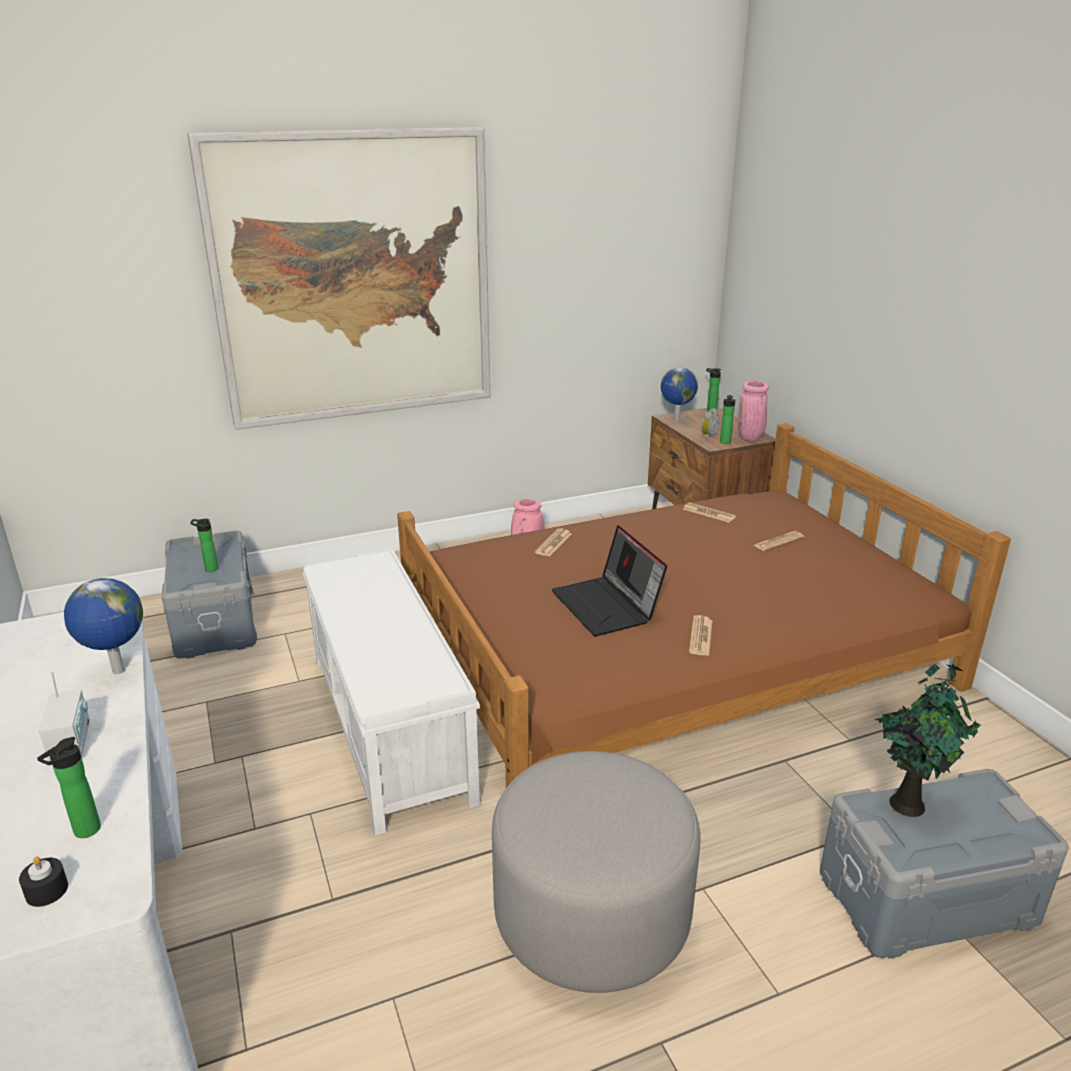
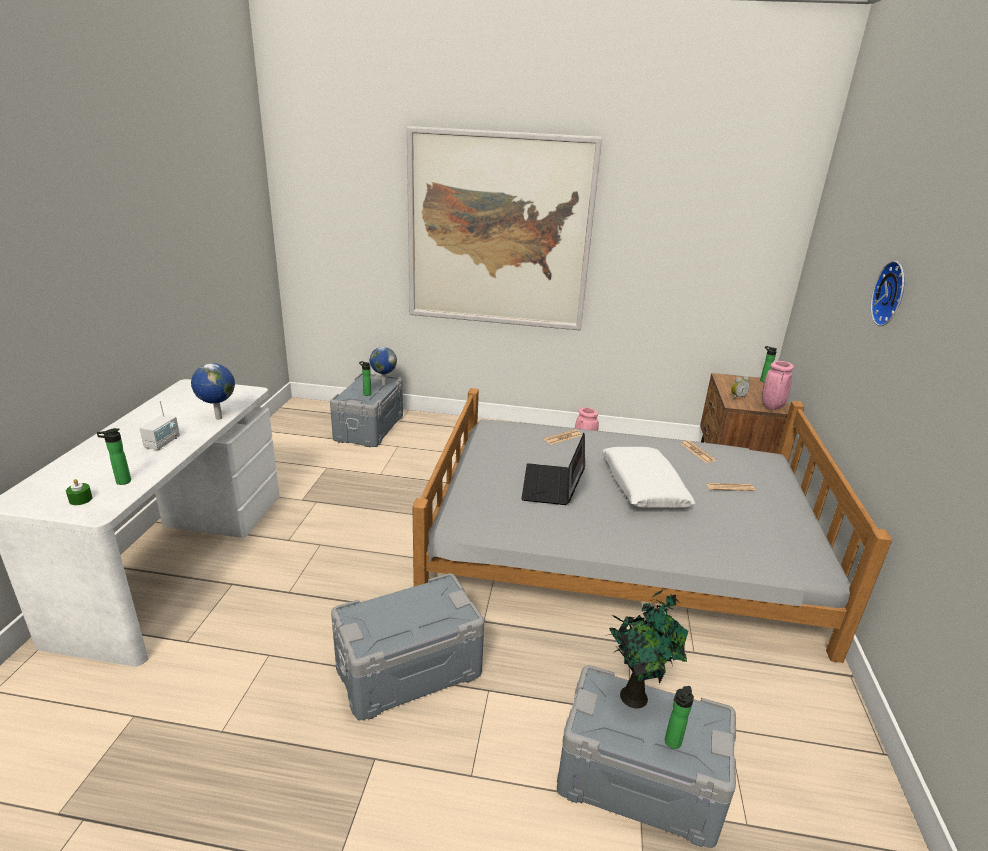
camera: 30 degrees right, 0 degrees up
black candle [19,856,68,907] -> green candle [66,479,93,505]
white bench [303,548,480,835] -> none
brown bed [397,423,1011,788] -> grey bed [412,388,892,663]
grey ottoman [492,751,700,993] -> grey storage box [331,573,484,720]
globe [661,367,698,421] -> globe moved to [370,347,397,386]
newspaper [689,615,713,656] -> none
bottle [720,395,735,444] -> bottle moved to [665,686,694,749]
none -> white pillow [602,447,695,508]
none -> wall clock [871,261,904,326]

